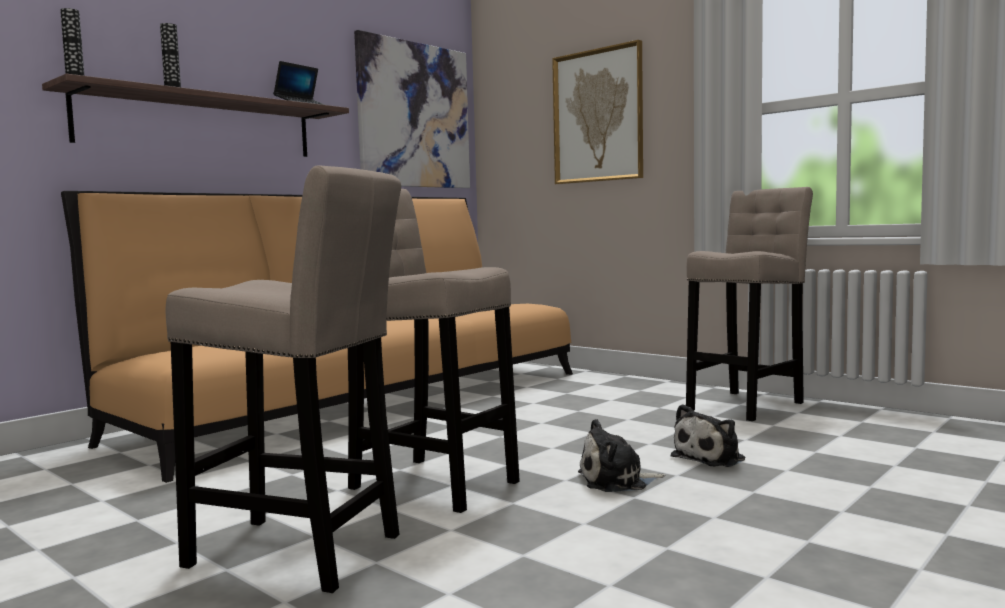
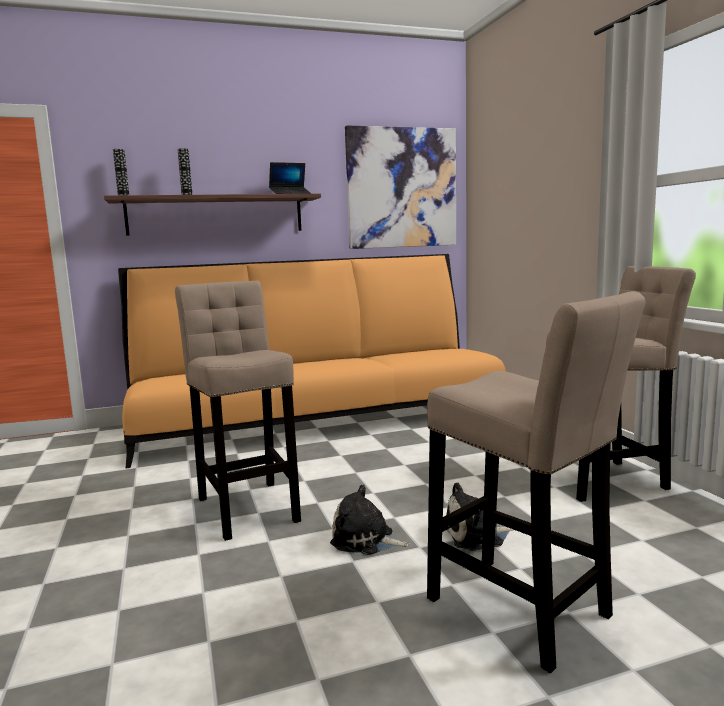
camera: 30 degrees right, 5 degrees up
beige stool [165,165,401,593] -> beige stool moved to [427,291,645,673]
picture [552,40,643,184] -> none

